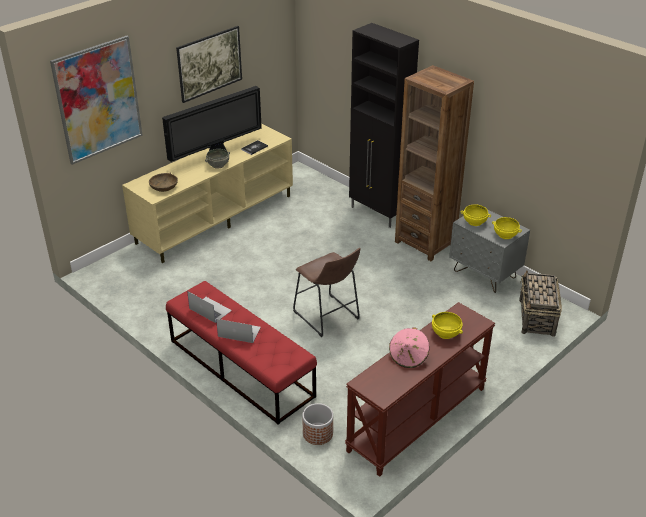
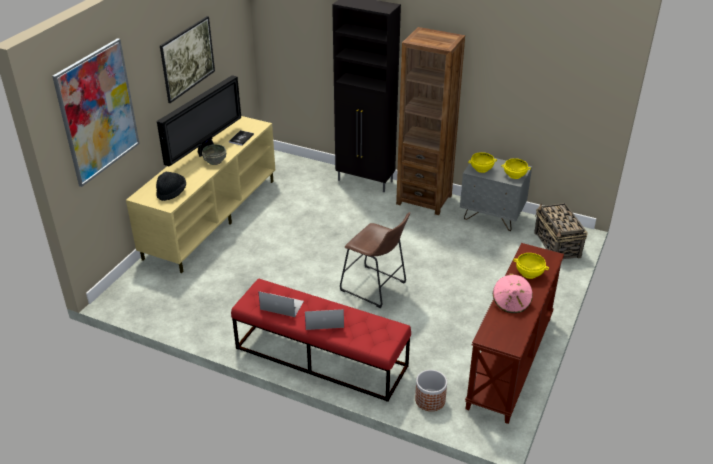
camera: 20 degrees left, 0 degrees up
brown bowl [149,173,178,192] -> black hat [156,171,186,201]

